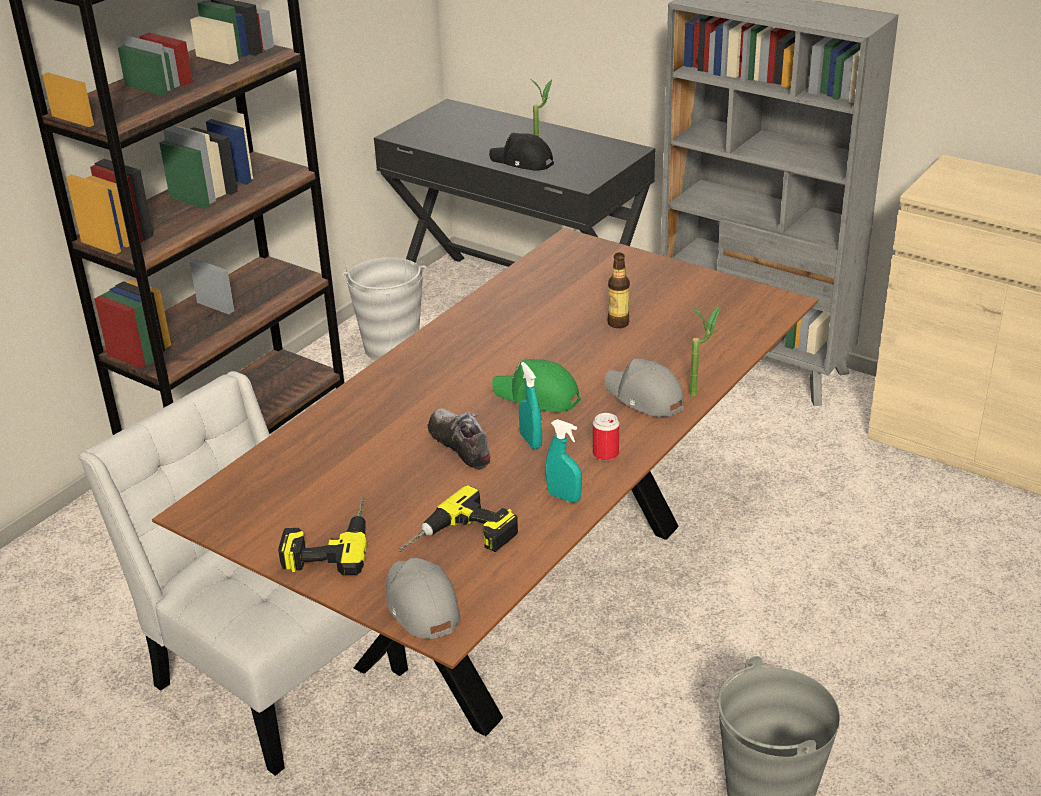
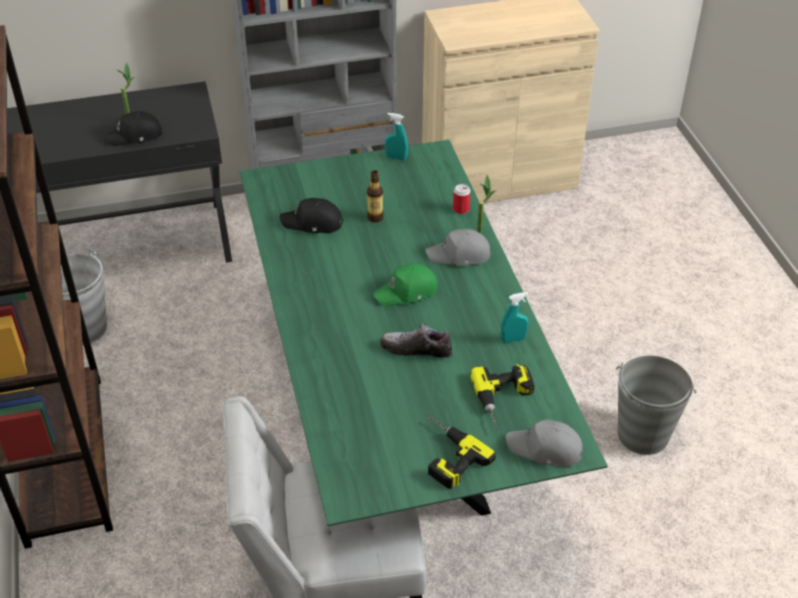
camera: 50 degrees left, 10 degrees up
brown dining table [152,228,818,736] -> green dining table [240,140,608,526]
turquoise spray bottle [519,362,542,449] -> turquoise spray bottle moved to [385,113,408,161]
can [593,413,619,461] -> can moved to [453,184,471,214]
none -> black cap [280,198,343,233]

